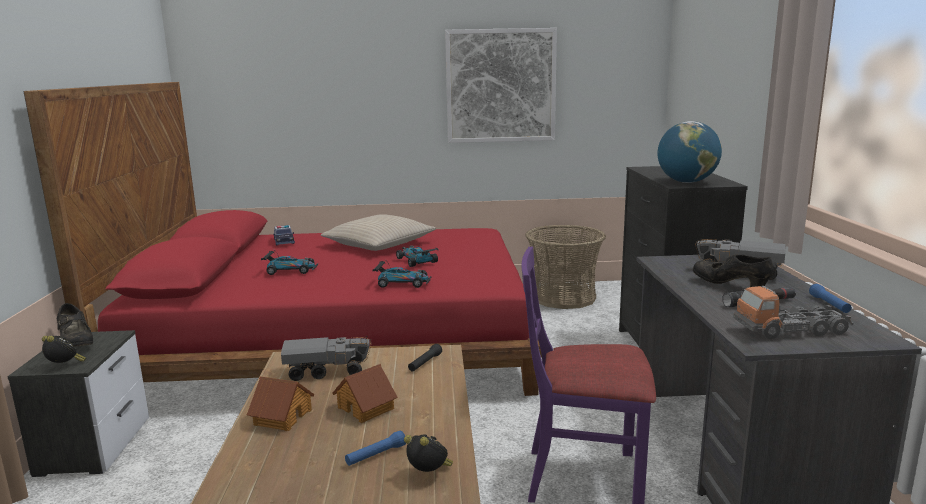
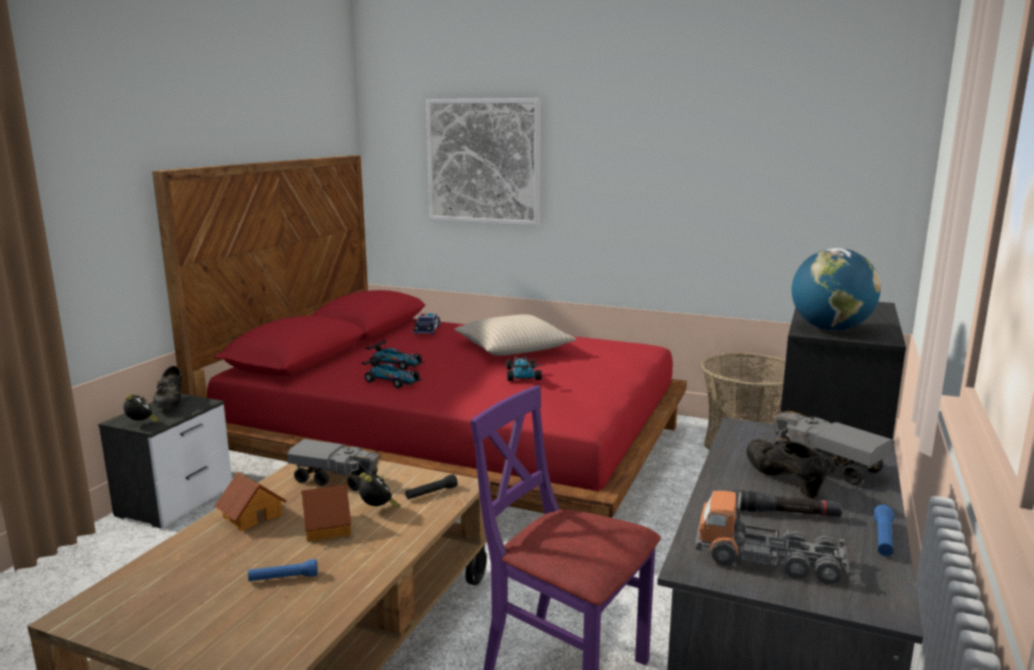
camera: 25 degrees right, 0 degrees up
toy car [372,261,432,288] -> toy car moved to [361,354,422,388]
alarm clock [404,434,453,472] -> alarm clock moved to [359,472,400,508]
picture [445,28,557,143] -> picture moved to [426,98,541,226]

